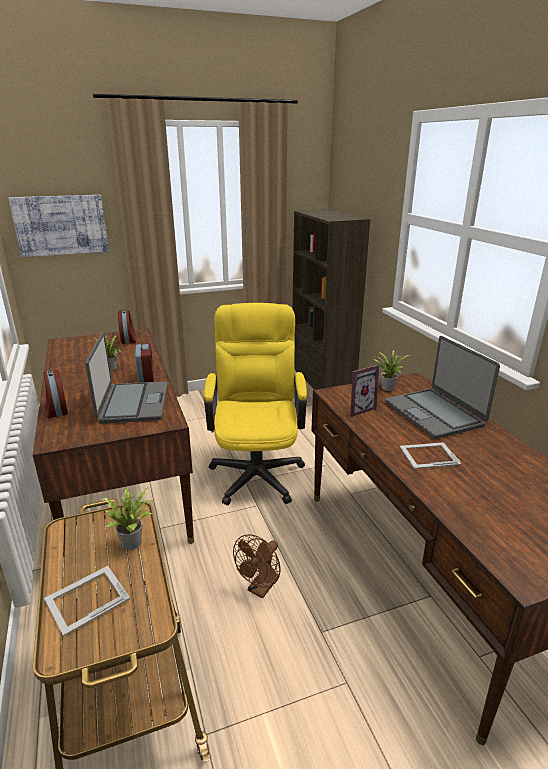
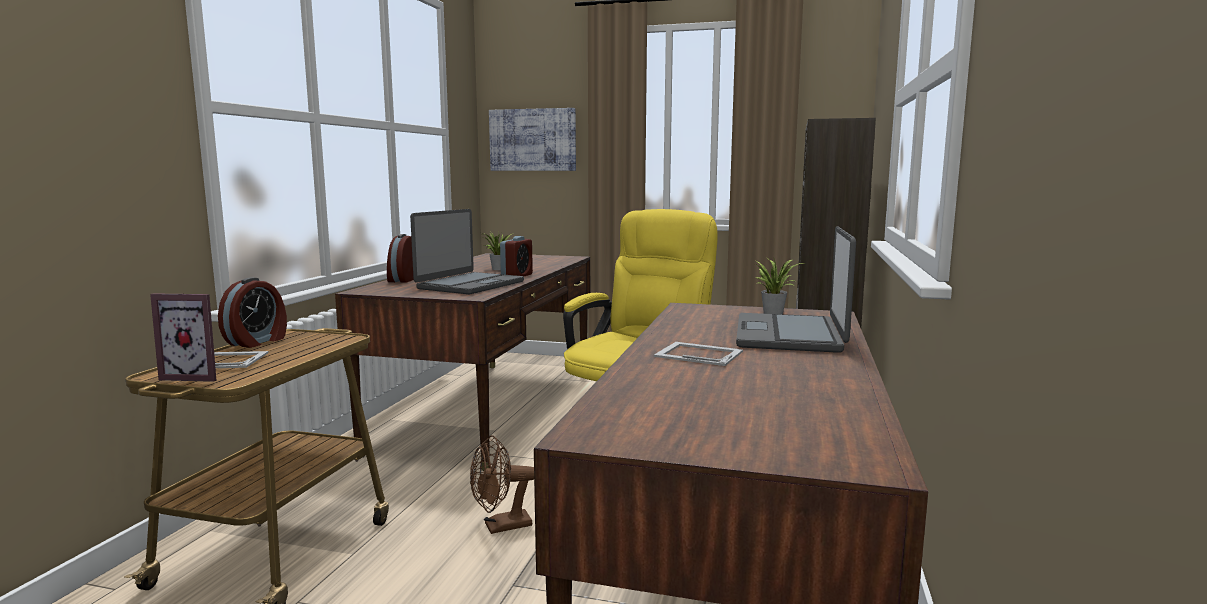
camera: 35 degrees right, 15 degrees down
potted plant [103,487,154,550] -> none
alarm clock [118,309,136,344] -> alarm clock moved to [218,278,287,348]
picture frame [350,365,380,417] -> picture frame moved to [150,293,216,382]

